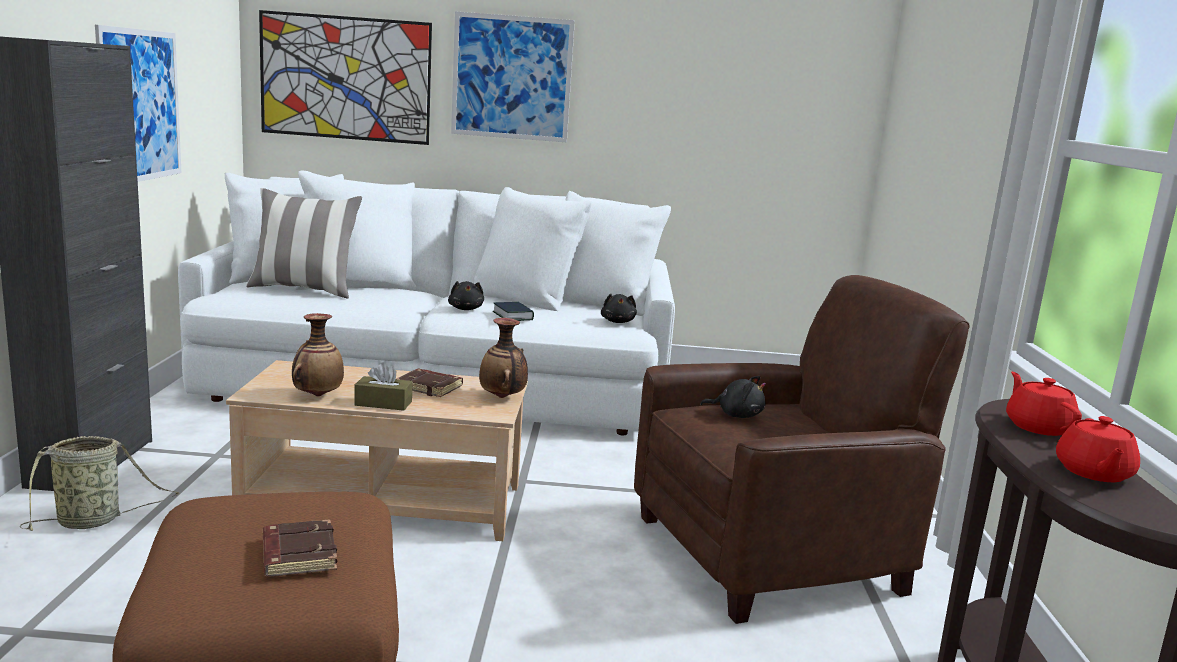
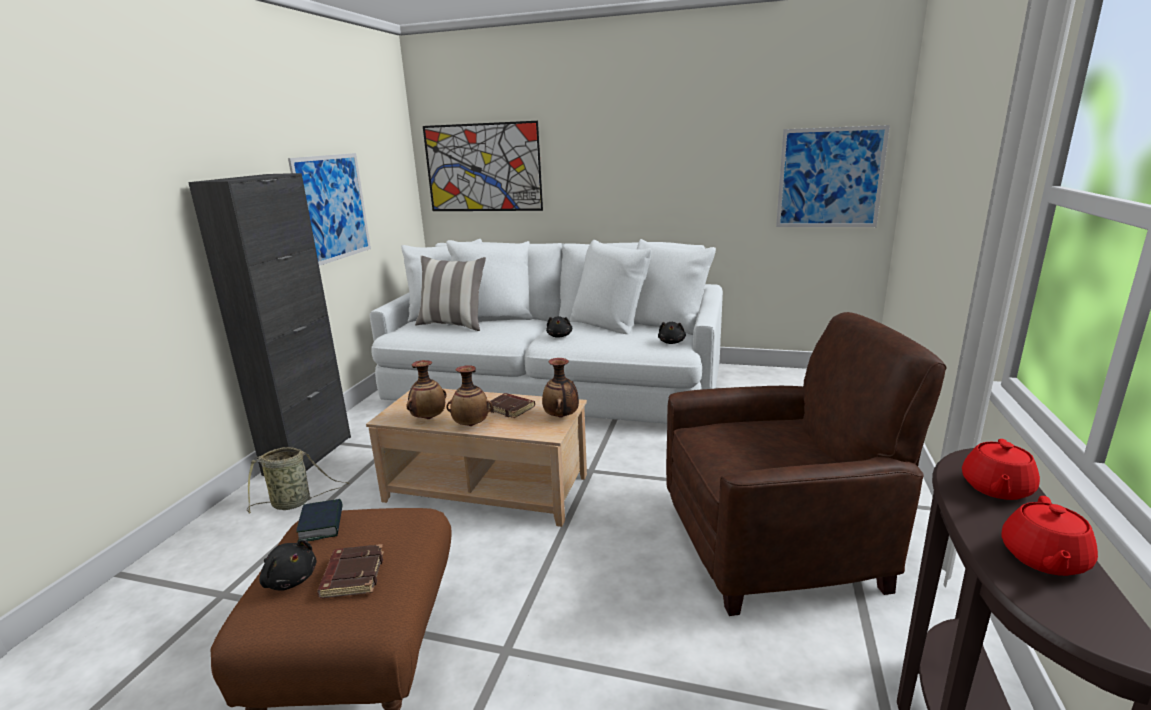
camera: 15 degrees right, 5 degrees up
brown tissue box [354,362,412,411] -> vase [446,365,492,426]
picture [451,11,575,142] -> picture moved to [776,125,890,227]
book [493,302,534,321] -> book moved to [296,499,342,542]
black plush toy [700,376,766,418] -> black plush toy moved to [259,540,317,591]
red teapot [1006,372,1082,436] -> red teapot turned 150 degrees counterclockwise [962,439,1040,500]

